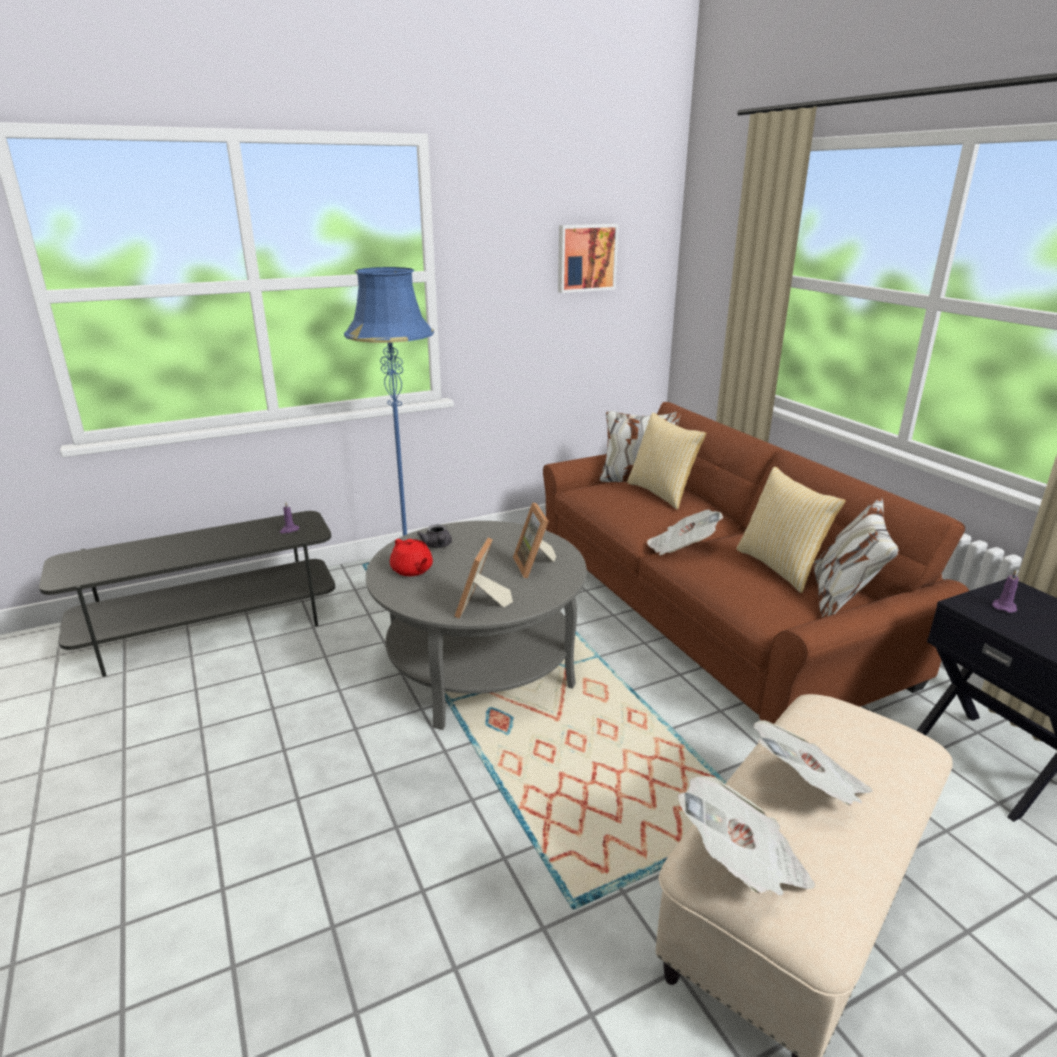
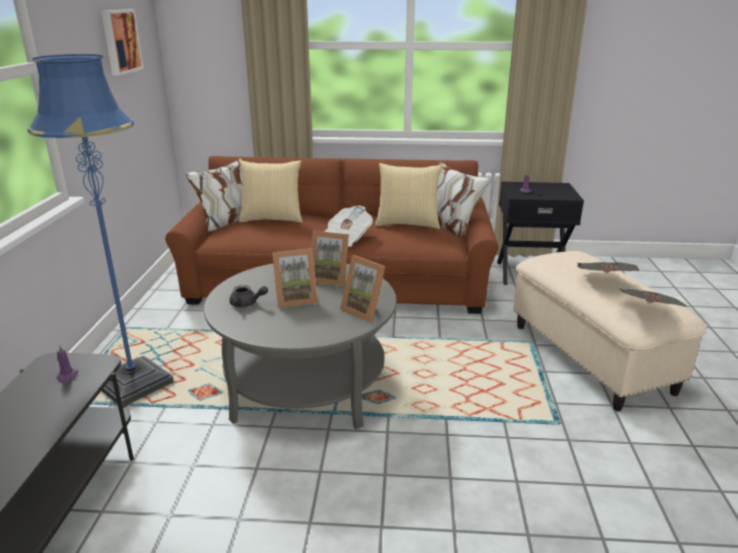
camera: 60 degrees left, 0 degrees up
red teapot [390,539,433,576] -> none
none -> picture frame [272,248,318,308]

